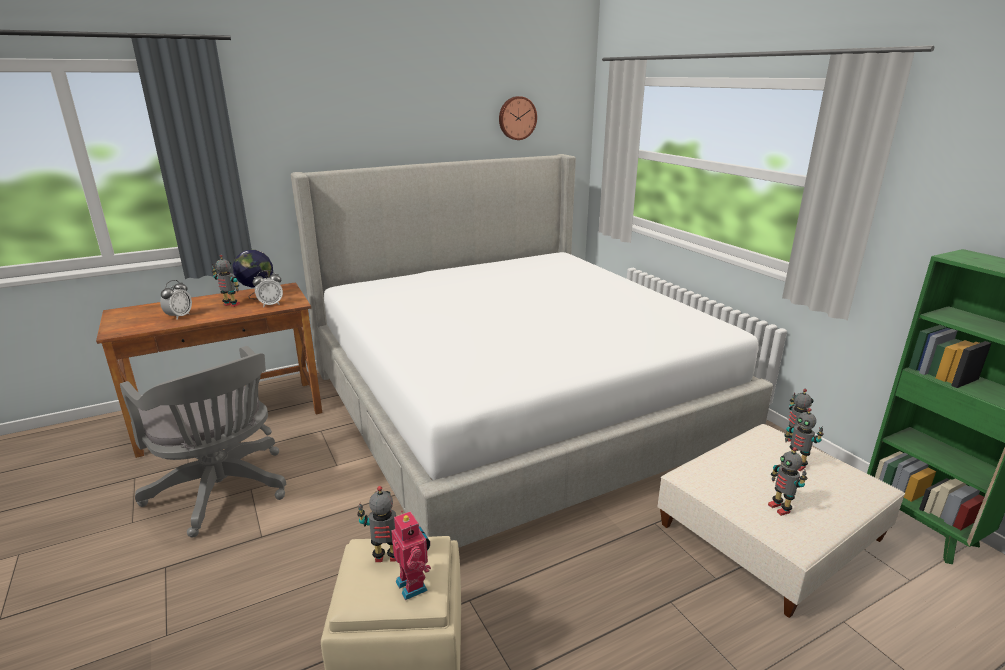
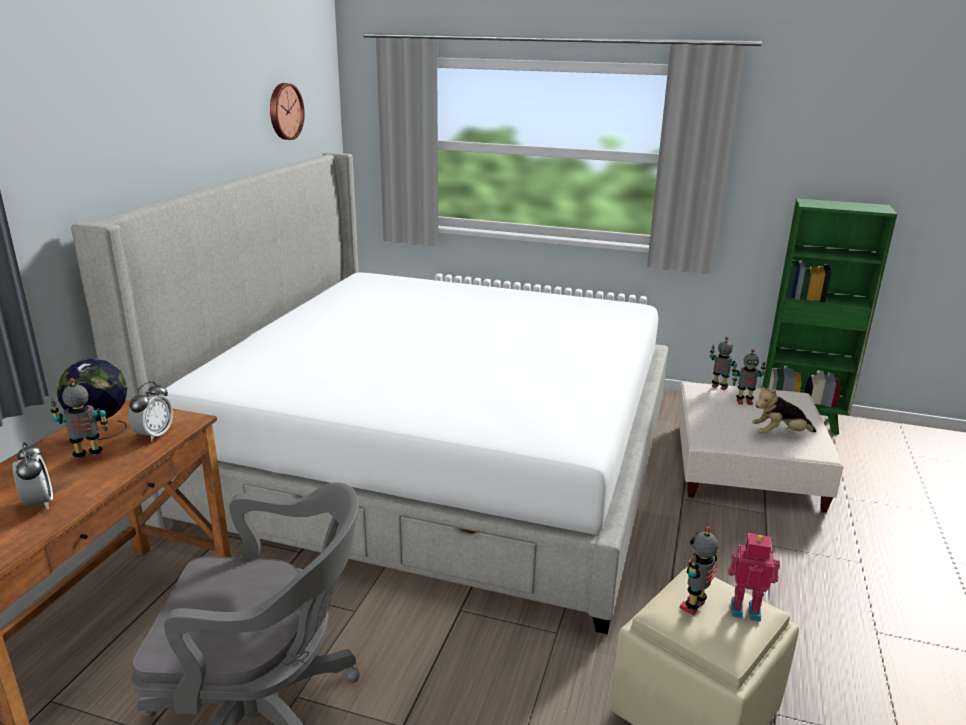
camera: 45 degrees left, 0 degrees up
toy robot [768,447,807,516] -> plush toy [752,385,816,434]

